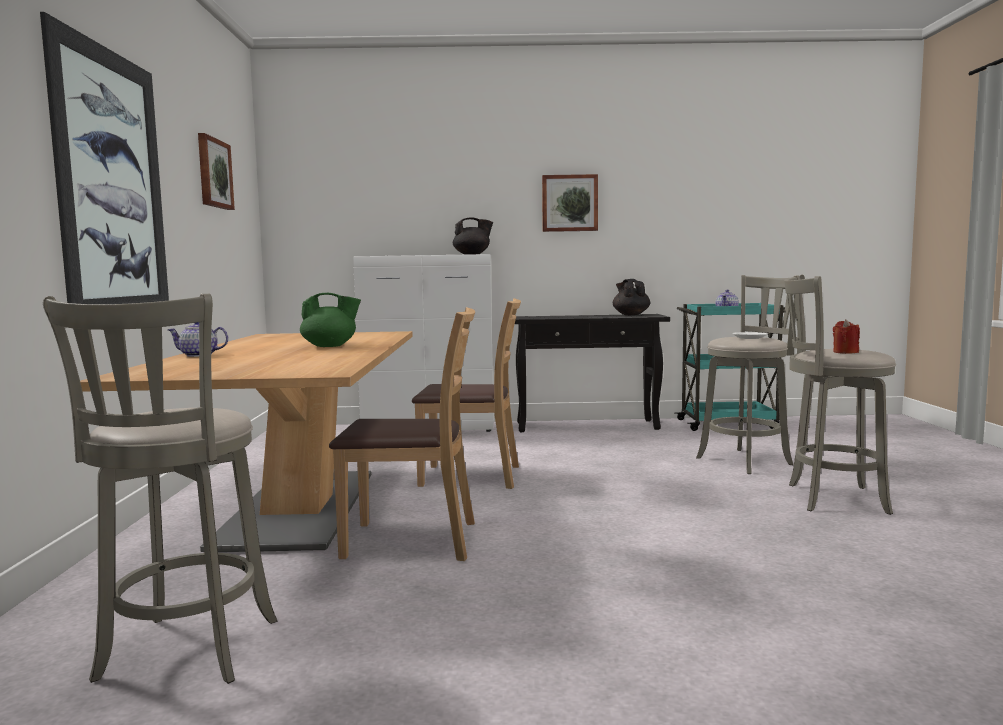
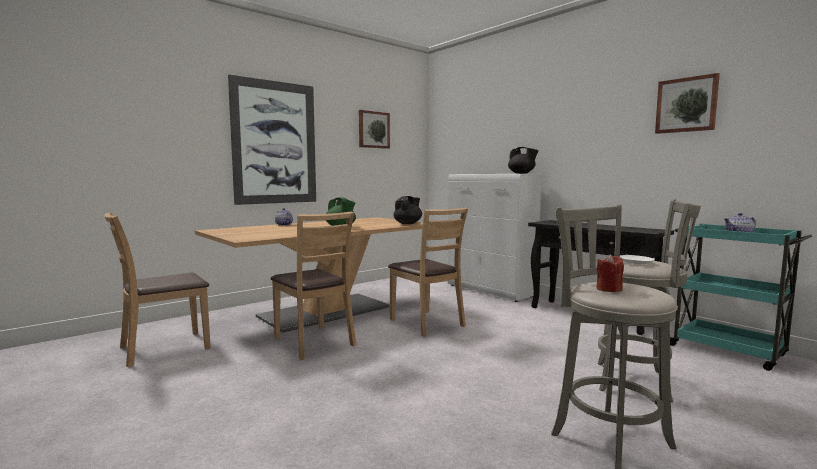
camera: 50 degrees right, 0 degrees up
grey stool [43,294,277,684] -> brown chair [104,212,211,367]
picture [542,174,598,232] -> picture moved to [655,73,720,134]
black teapot [613,279,650,315] -> black teapot moved to [393,196,422,224]

